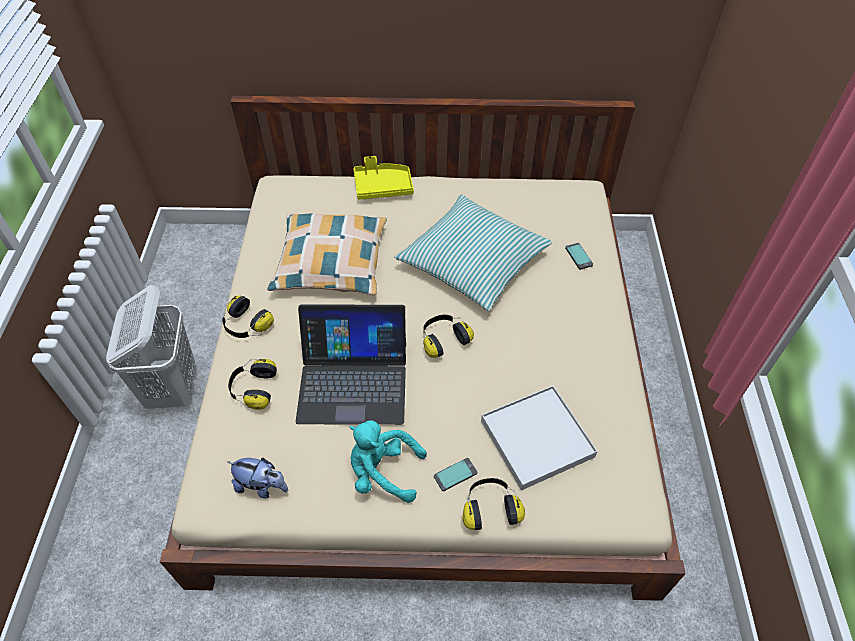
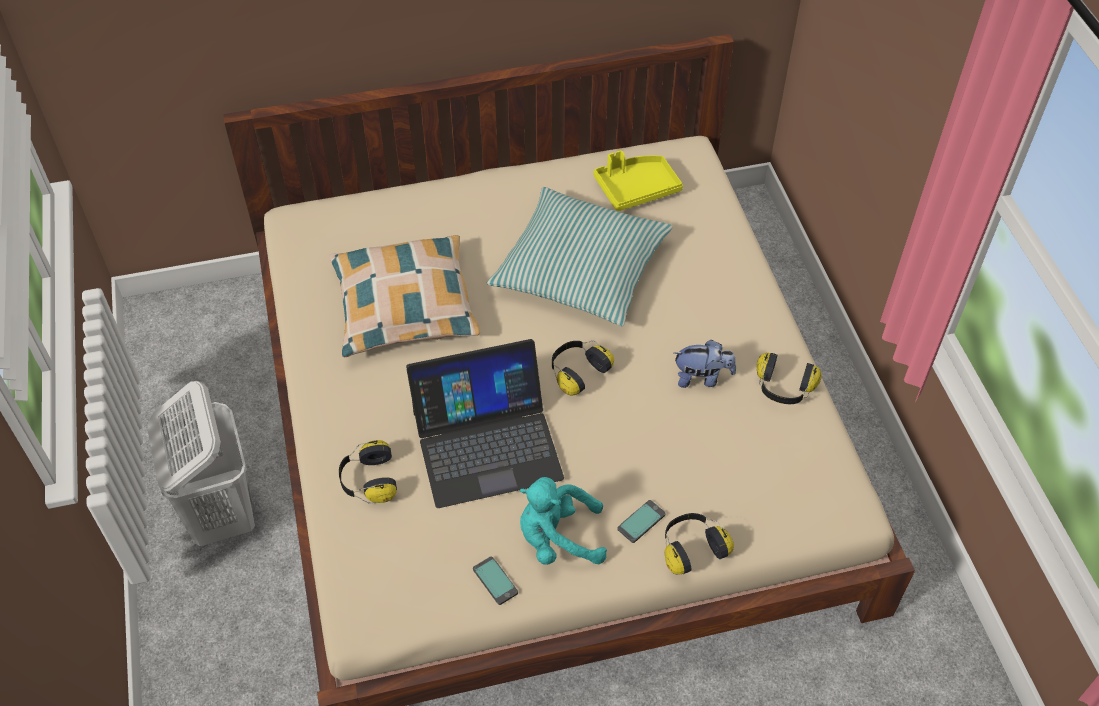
camera: 15 degrees left, 0 degrees up
headphones [222,296,274,338] -> headphones moved to [757,353,822,404]
plush toy [228,458,288,498] -> plush toy moved to [674,340,736,388]
yellow tray [353,156,414,200] -> yellow tray moved to [594,150,683,211]
white tray [481,385,598,490] -> none
phone [565,243,593,270] -> phone moved to [473,556,518,605]

